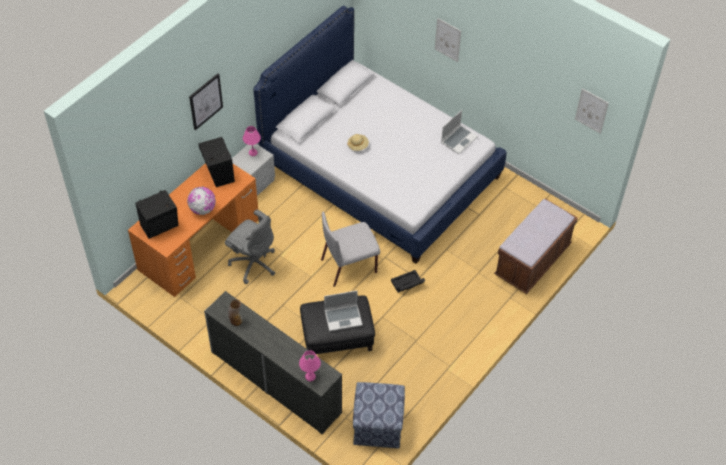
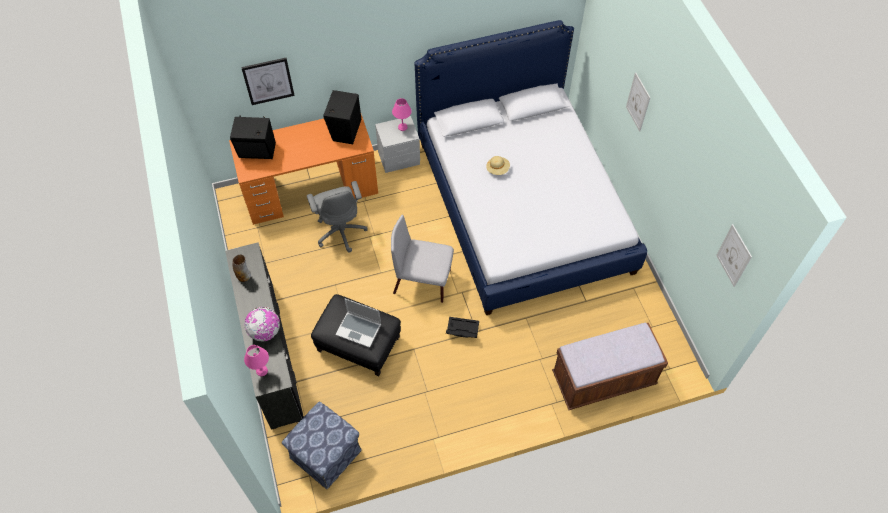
camera: 35 degrees right, 5 degrees up
globe [187,187,216,215] -> globe moved to [245,307,280,342]
picture [189,74,223,130] -> picture moved to [241,58,295,105]
laptop [441,110,478,154] -> none

